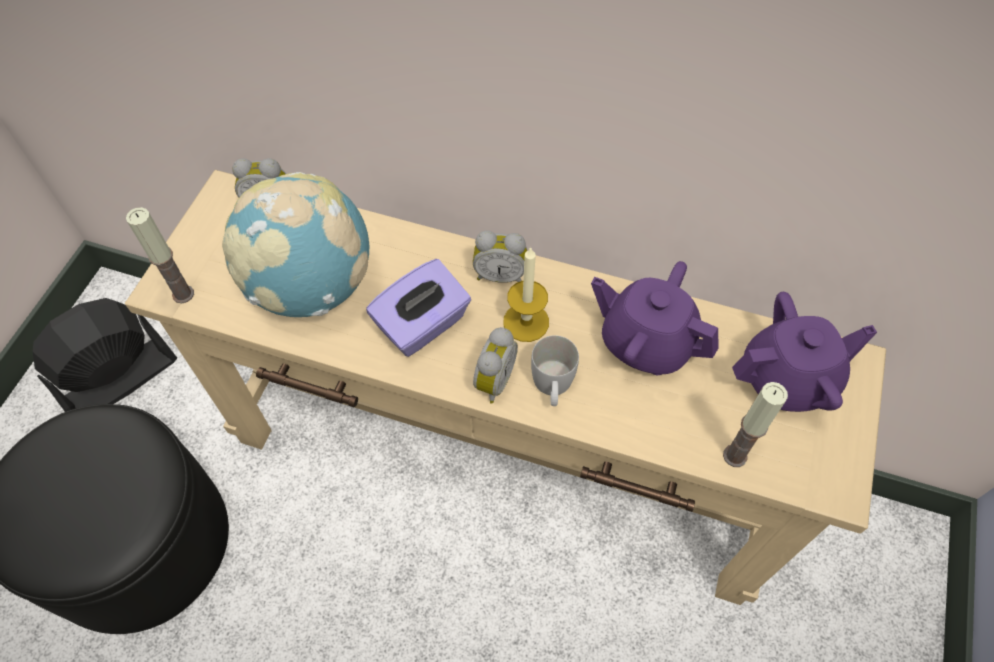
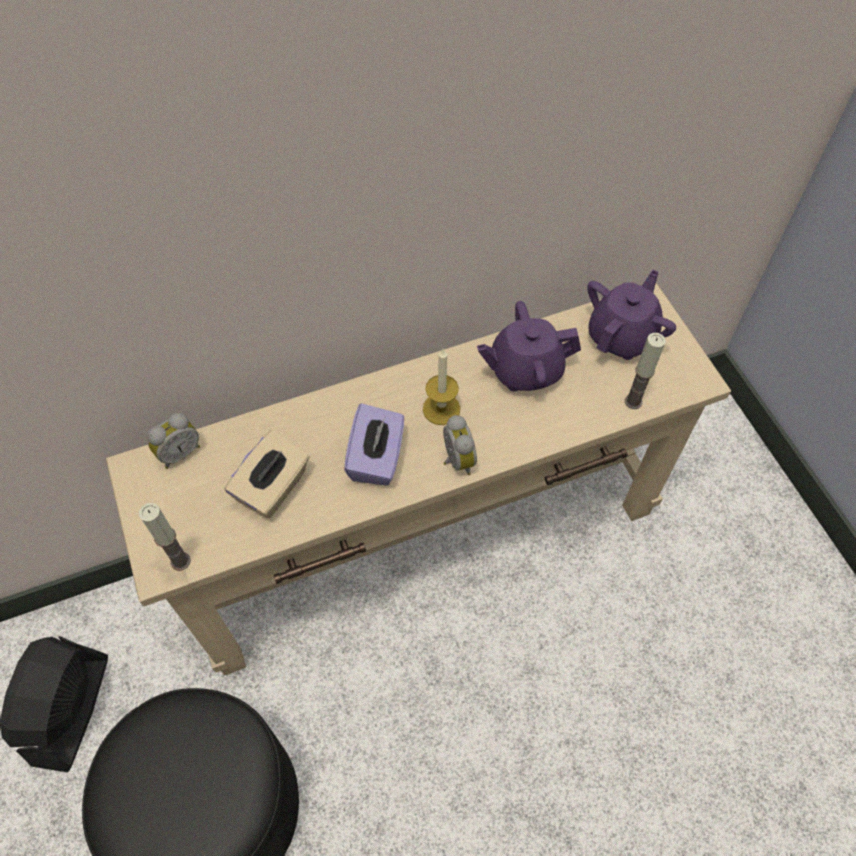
camera: 40 degrees left, 0 degrees up
globe [222,172,370,317] -> beige tissue box [225,430,309,518]
alarm clock [473,231,528,283] -> none
white mug [531,335,579,406] -> none

